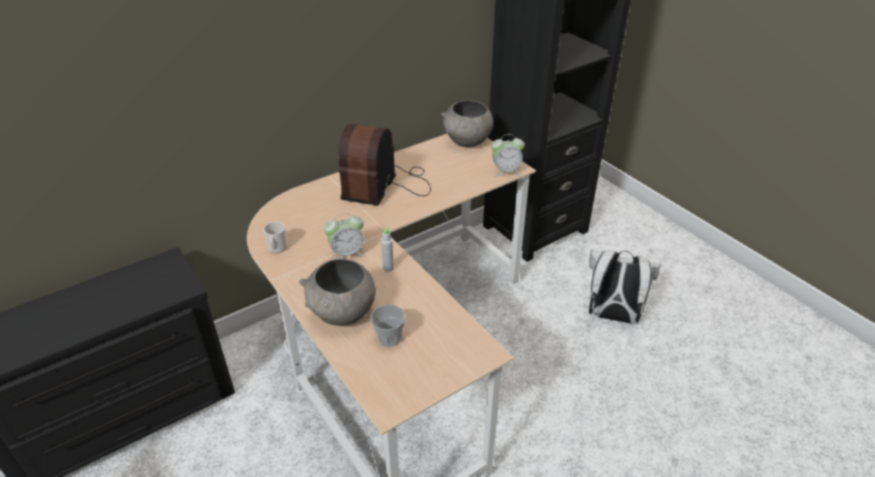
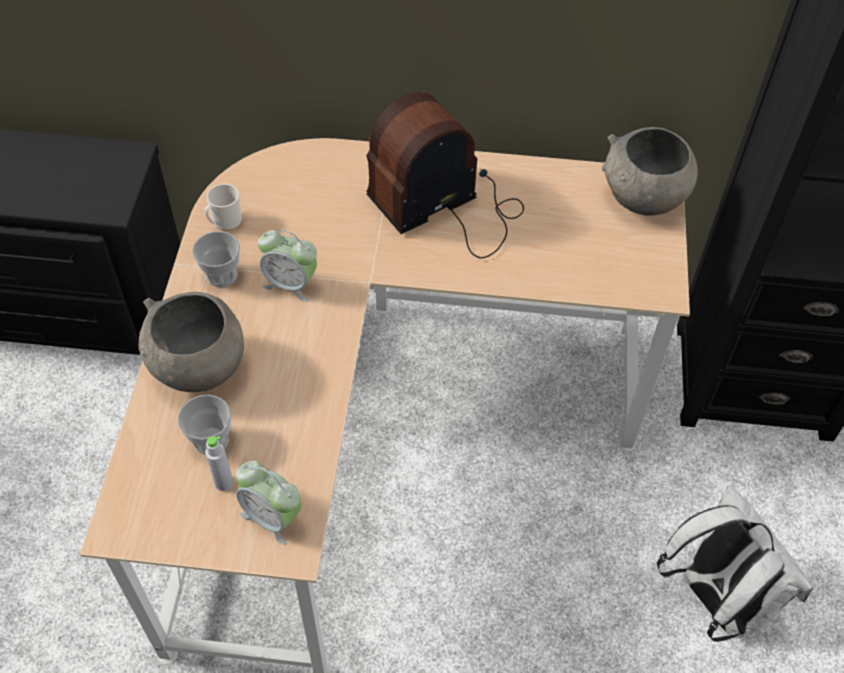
camera: 40 degrees right, 15 degrees up
grey bottle [381,227,394,272] -> grey bottle moved to [205,436,233,491]
alarm clock [491,134,525,177] -> alarm clock moved to [236,461,302,545]
none -> cup [192,231,240,287]

